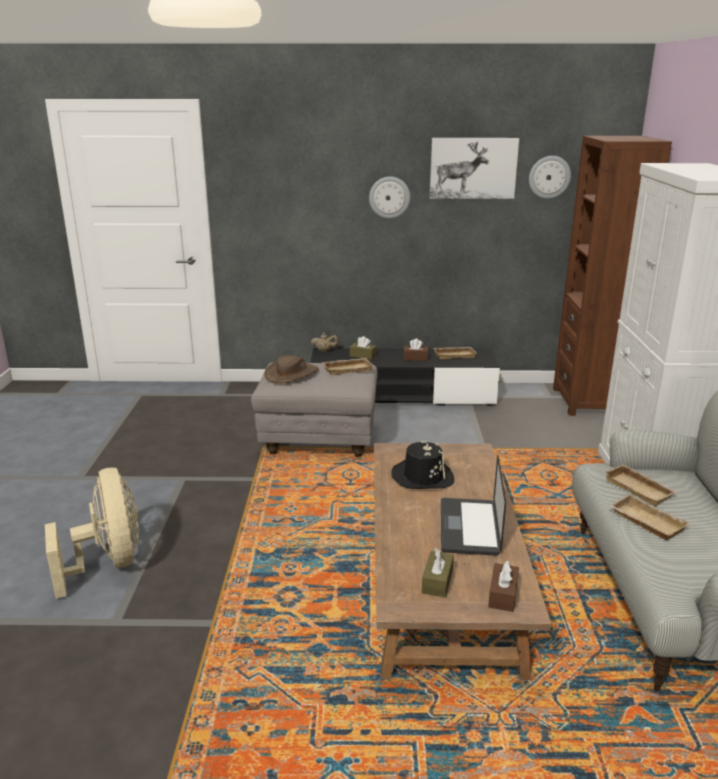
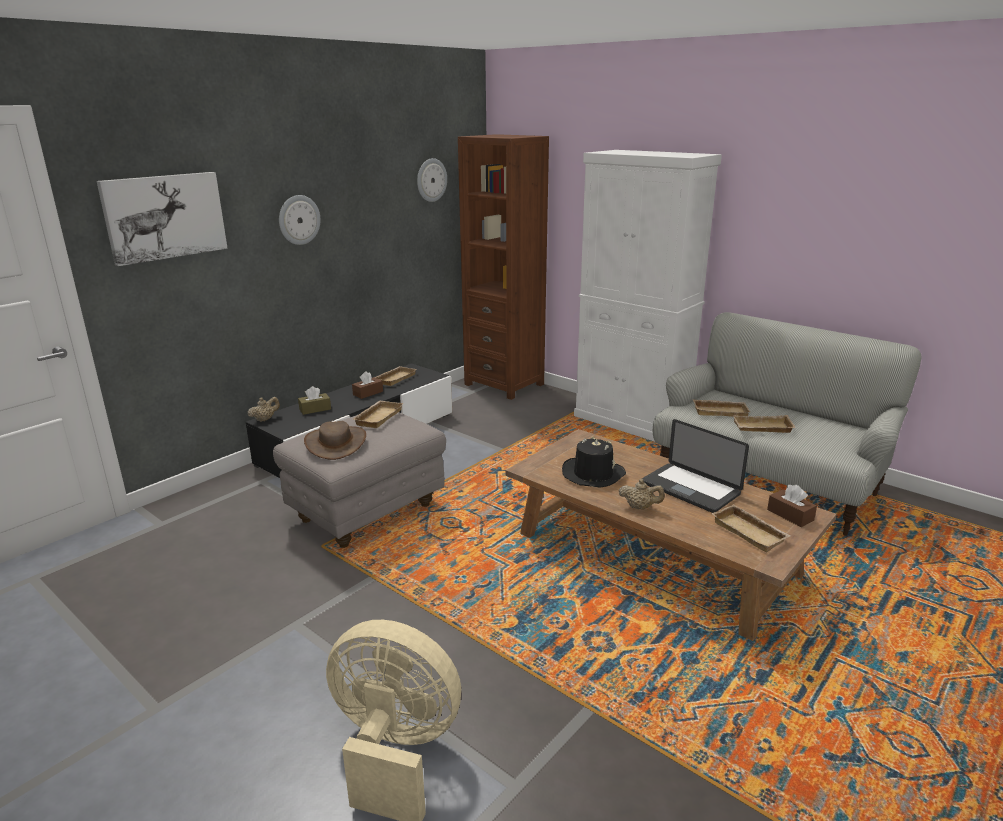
camera: 50 degrees left, 0 degrees up
brown tissue box [422,548,454,598] -> beige tray [711,504,790,552]
picture [430,138,519,199] -> picture moved to [96,172,228,266]
none -> beige teapot [619,479,665,509]

